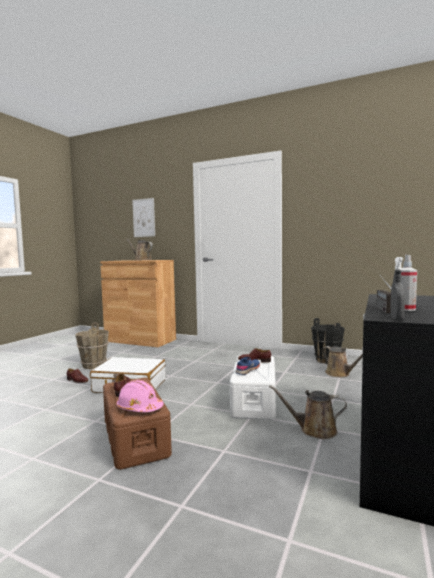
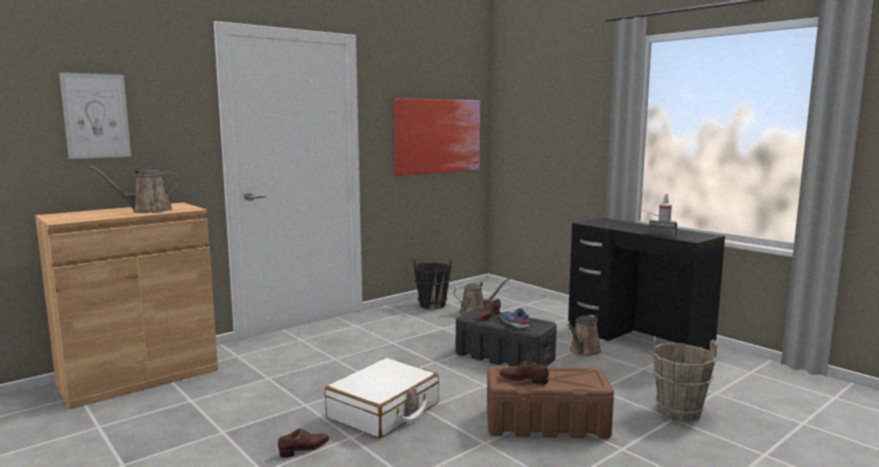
camera: 65 degrees left, 5 degrees up
brown bucket [75,322,109,369] -> brown bucket moved to [653,336,717,422]
pink hard hat [116,380,163,412] -> none
white storage box [230,355,276,420] -> black storage box [456,308,557,366]
grey spray bottle [390,257,405,320] -> none
none -> picture [394,98,480,176]

